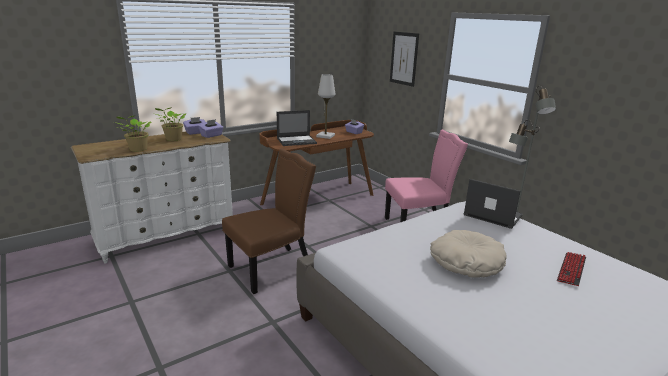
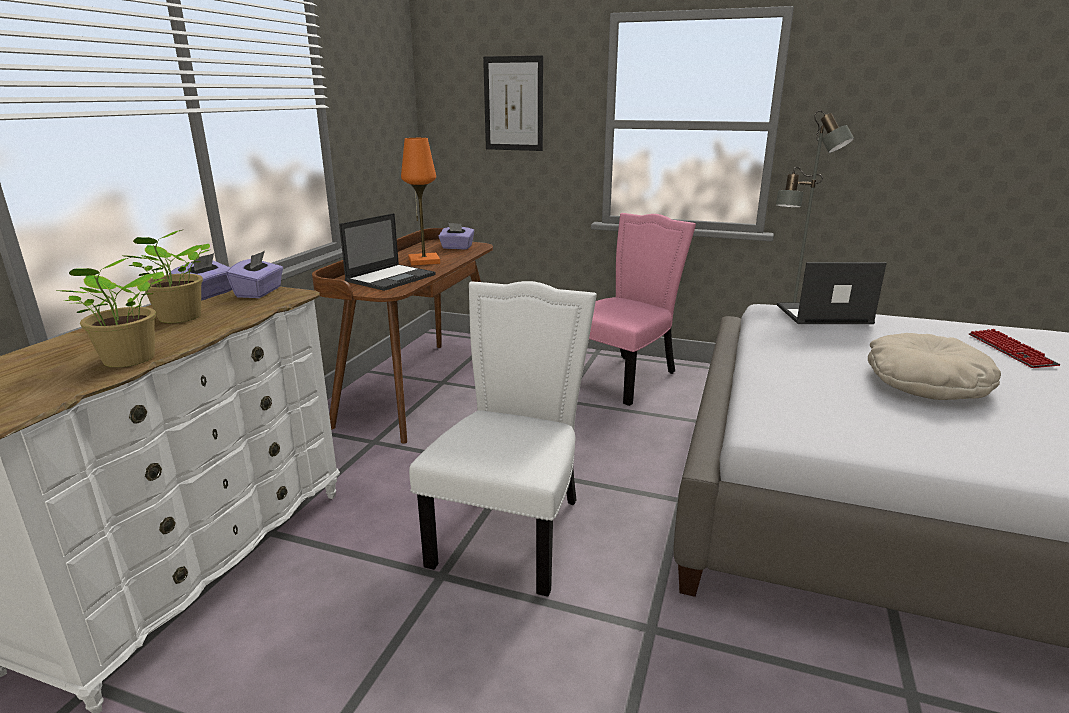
camera: 35 degrees left, 0 degrees up
brown chair [222,149,316,294] -> white chair [409,281,597,597]
white table lamp [316,74,335,139] -> orange table lamp [401,138,440,266]

